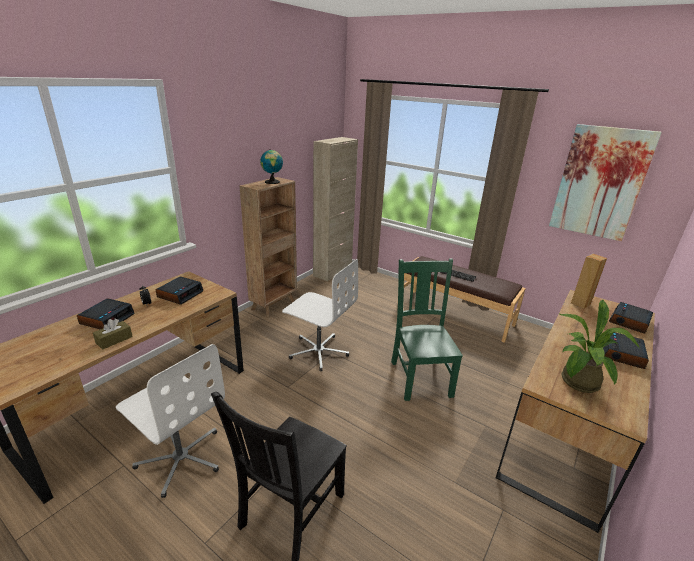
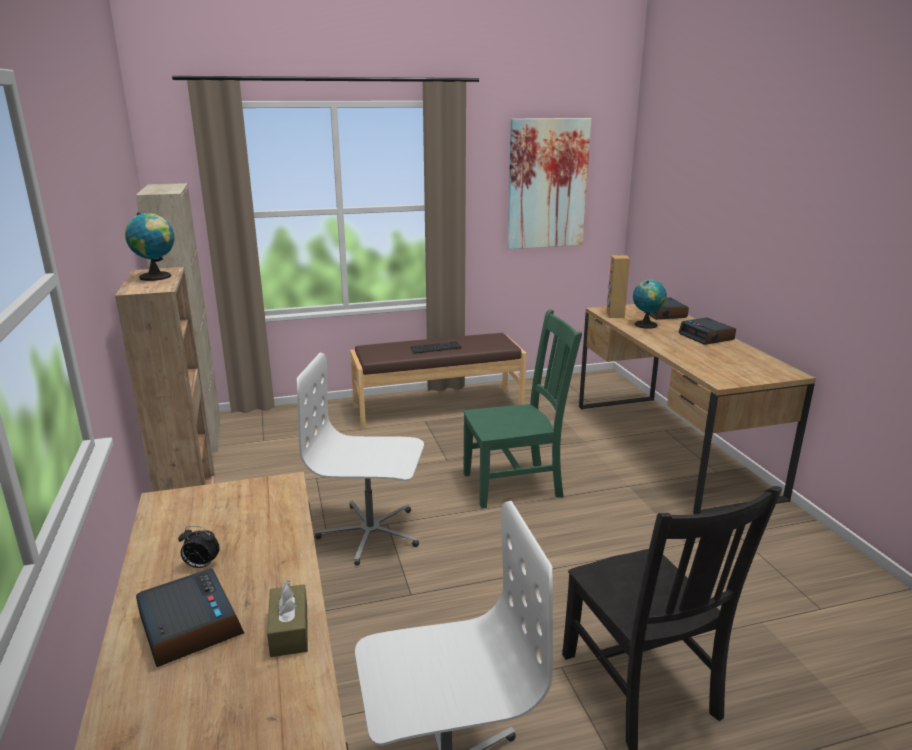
camera: 50 degrees left, 5 degrees down
alarm clock [156,276,203,305] -> none
white office chair [282,259,358,371] -> white office chair turned 150 degrees counterclockwise [297,353,424,566]
green chair [391,258,463,401] -> green chair turned 135 degrees clockwise [463,309,582,508]
potted plant [559,300,639,393] -> none
none -> globe [633,280,667,329]

